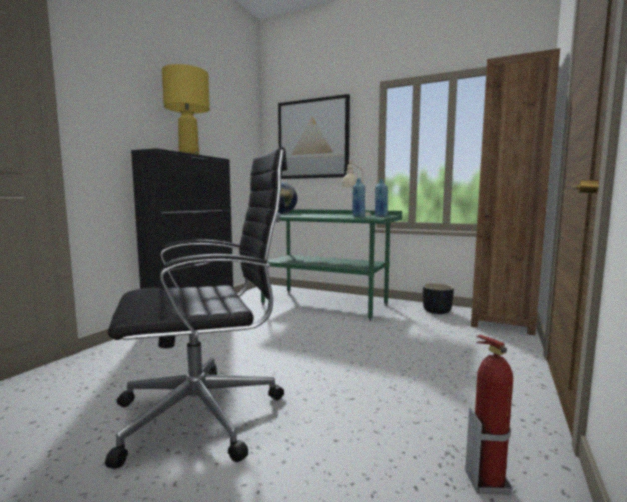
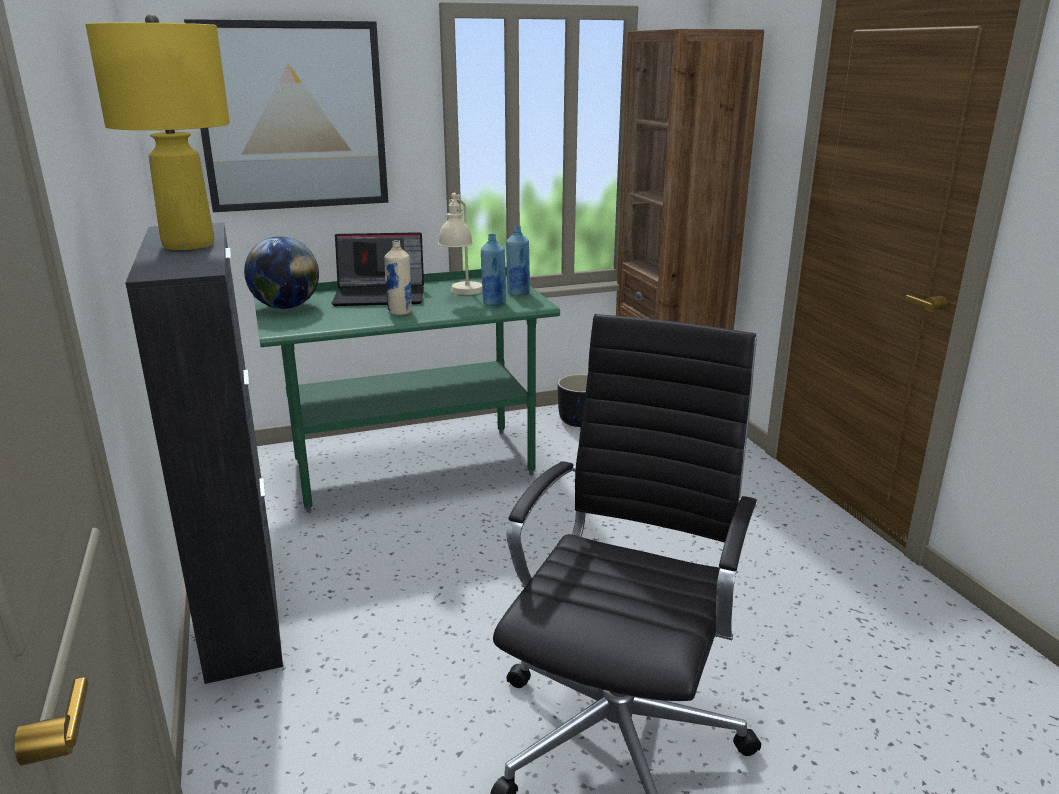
camera: 45 degrees left, 15 degrees up
fire extinguisher [465,335,513,495] -> none
none -> laptop [331,232,424,306]
none -> beige bottle [385,240,412,315]

